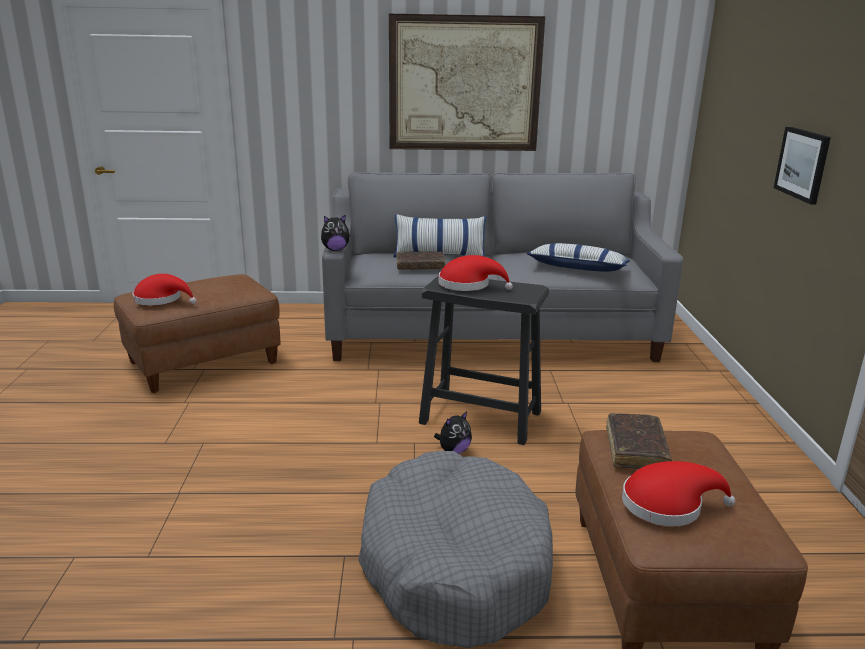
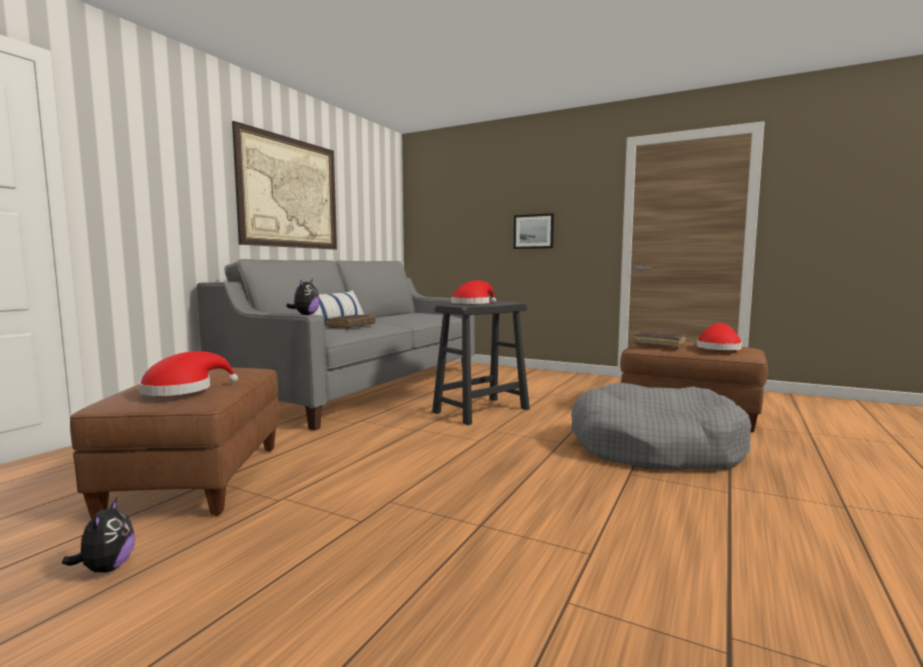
camera: 60 degrees left, 15 degrees down
plush toy [434,411,472,454] -> plush toy moved to [62,498,135,573]
pillow [526,243,630,272] -> none

